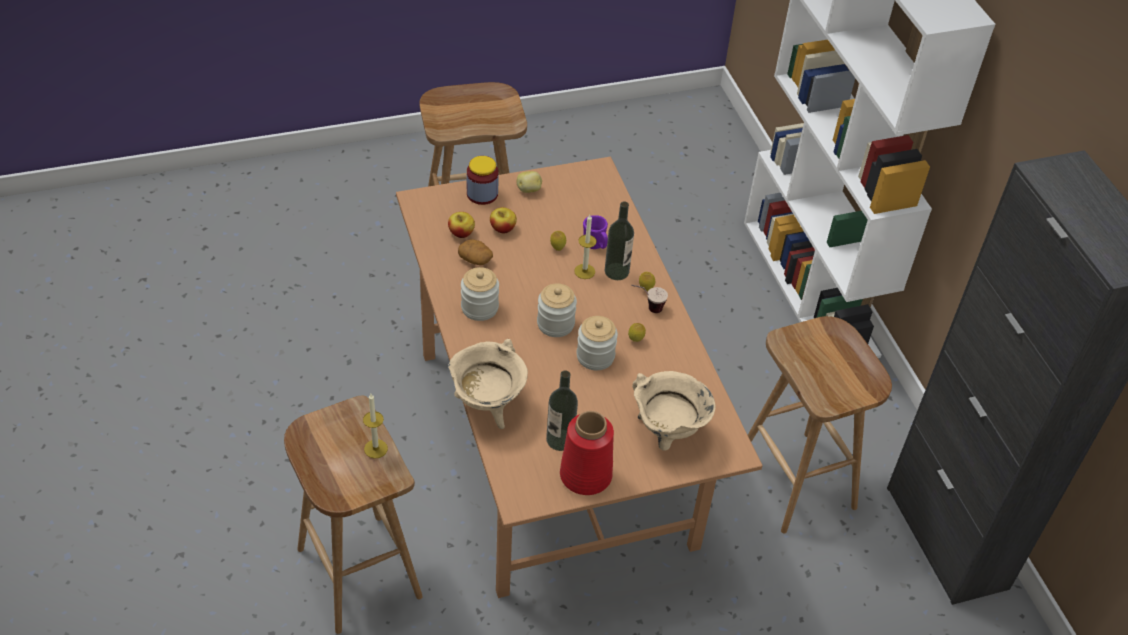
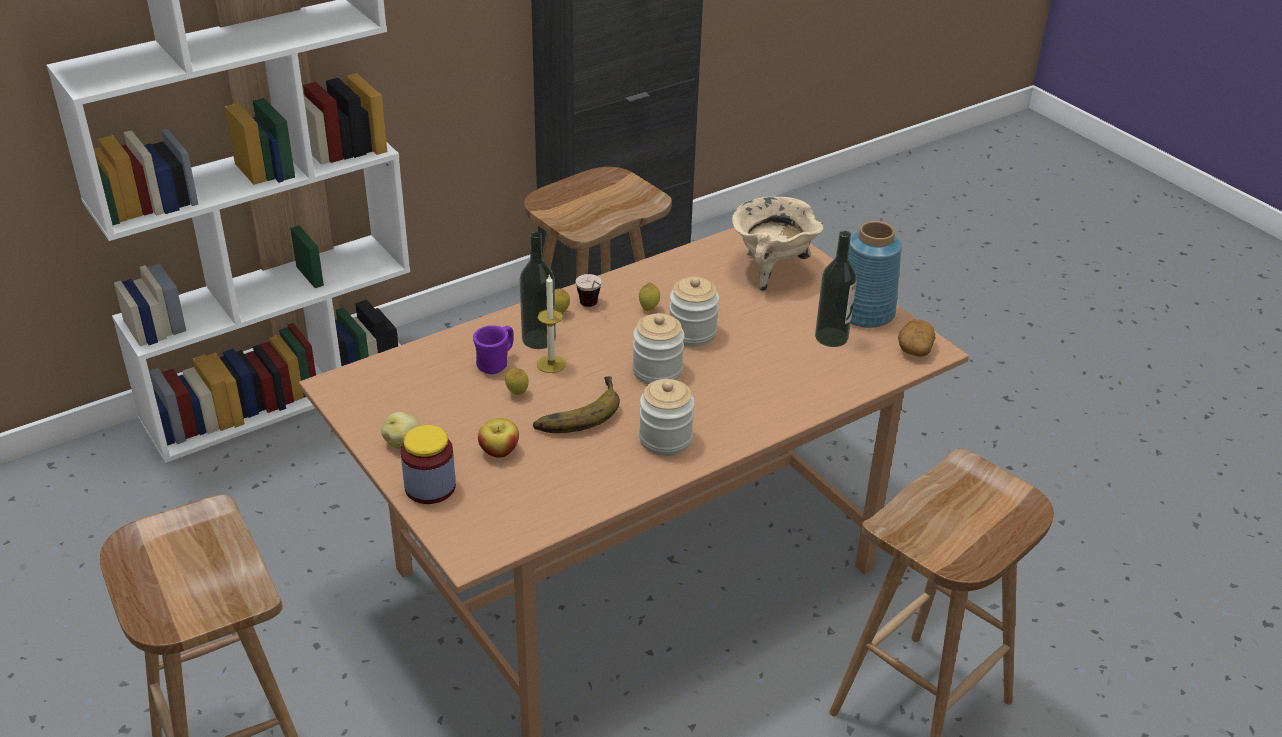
camera: 105 degrees left, 10 degrees down
candle [363,394,388,459] -> none
apple [448,212,475,238] -> none
beige cooking pot [448,339,528,429] -> none
potato [458,239,493,265] -> potato moved to [898,319,935,357]
red vase [560,411,614,495] -> blue vase [848,221,902,328]
none -> banana [533,376,620,433]

